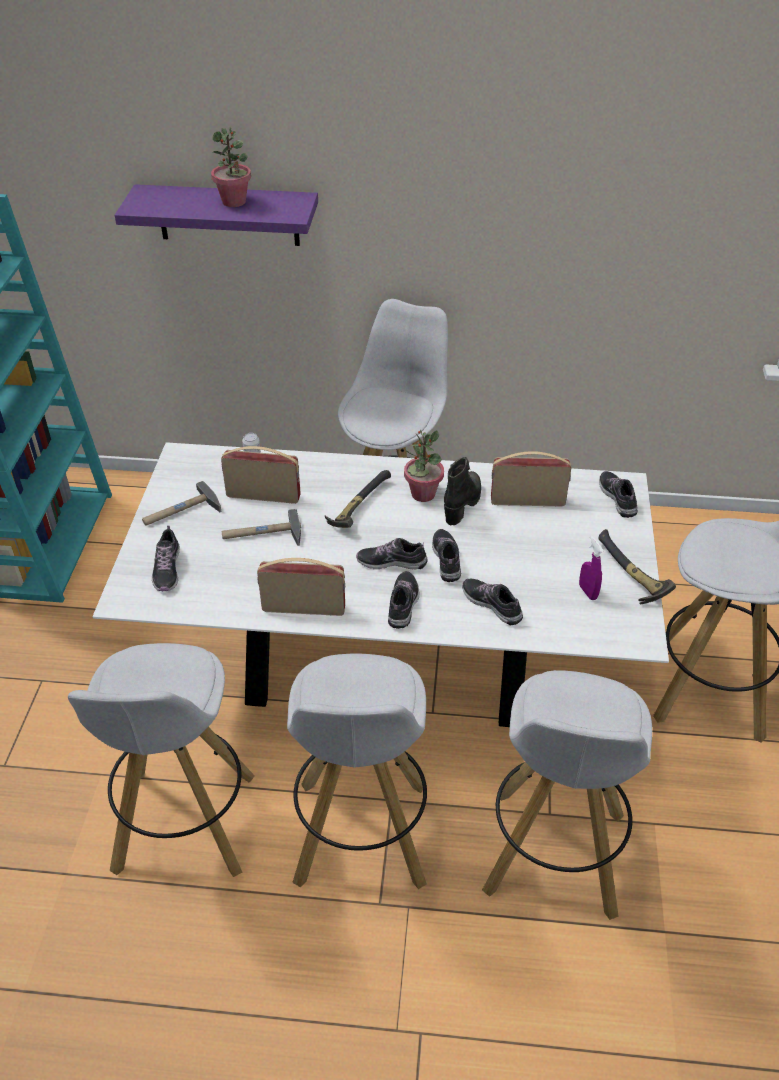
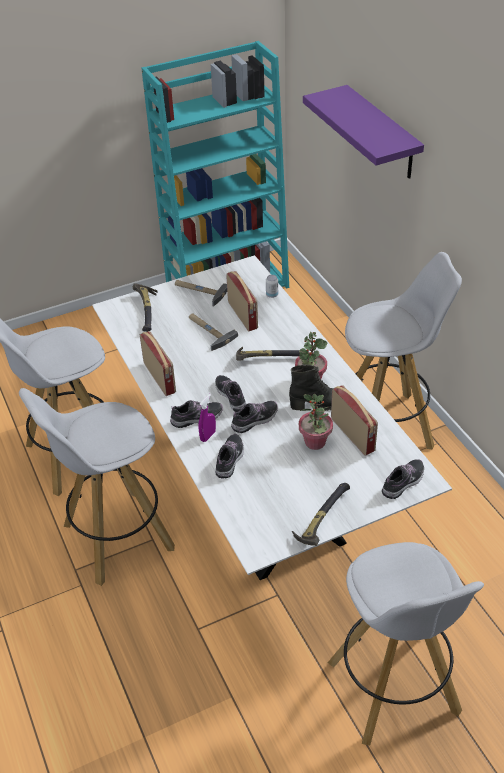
camera: 60 degrees right, 0 degrees up
shoe [152,525,180,591] -> hammer [133,283,158,332]
potted plant [211,128,251,207] -> potted plant moved to [299,394,333,450]
white stool [482,670,652,920] -> none
purple spray bottle [579,536,603,600] -> purple spray bottle moved to [198,394,216,442]

